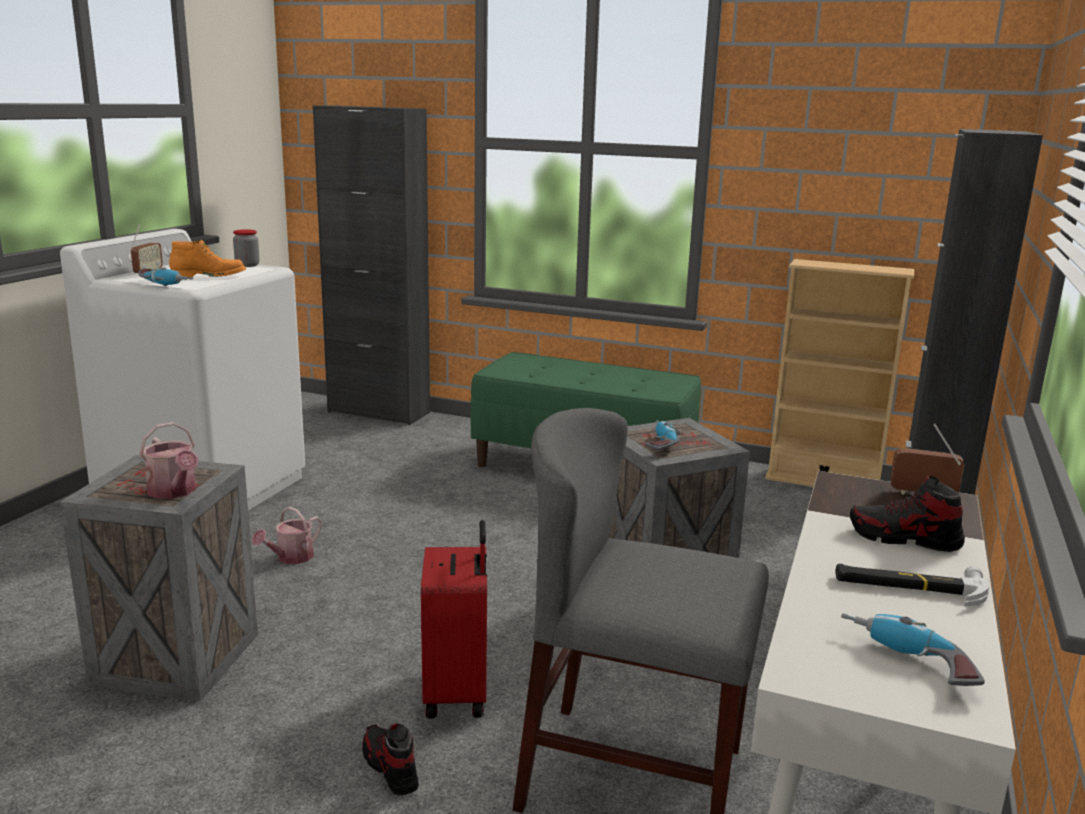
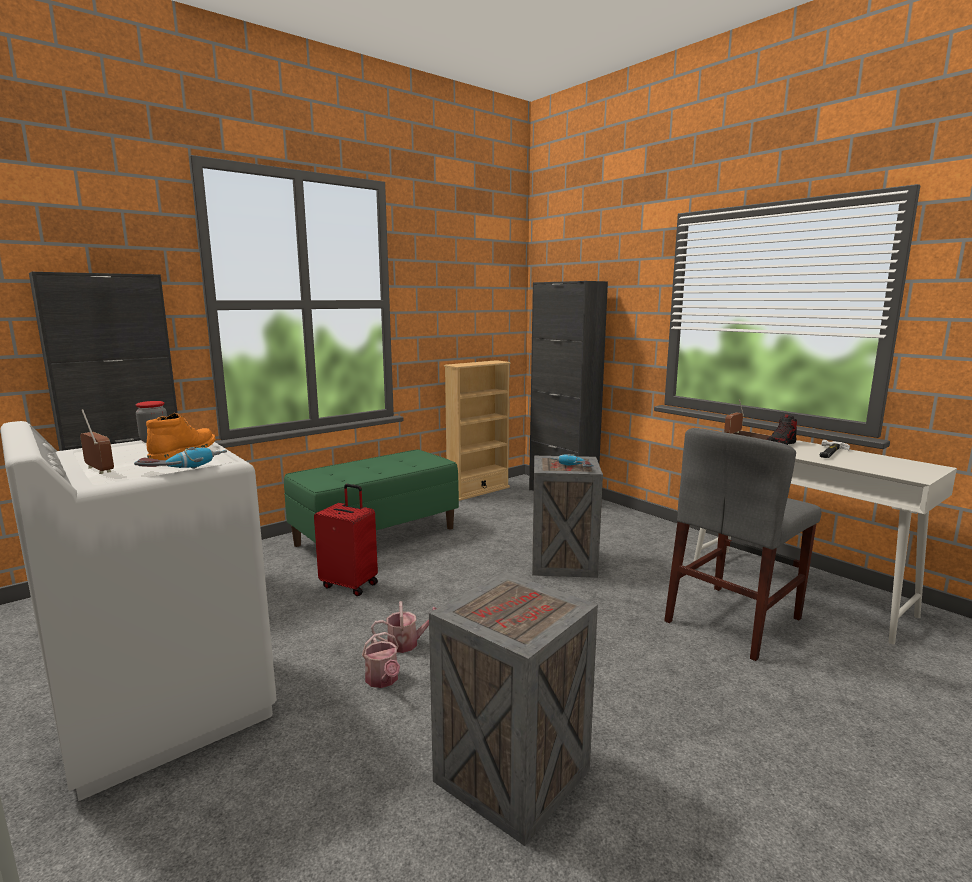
camera: 60 degrees left, 5 degrees down
watering can [139,422,199,499] -> watering can moved to [371,601,437,653]
shoe [362,723,419,796] -> none
red suitcase [421,520,487,719] -> red suitcase moved to [314,484,378,596]
power drill [841,613,985,686] -> none

